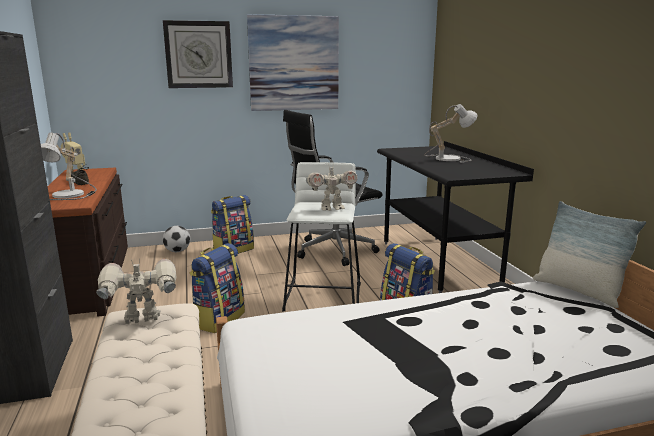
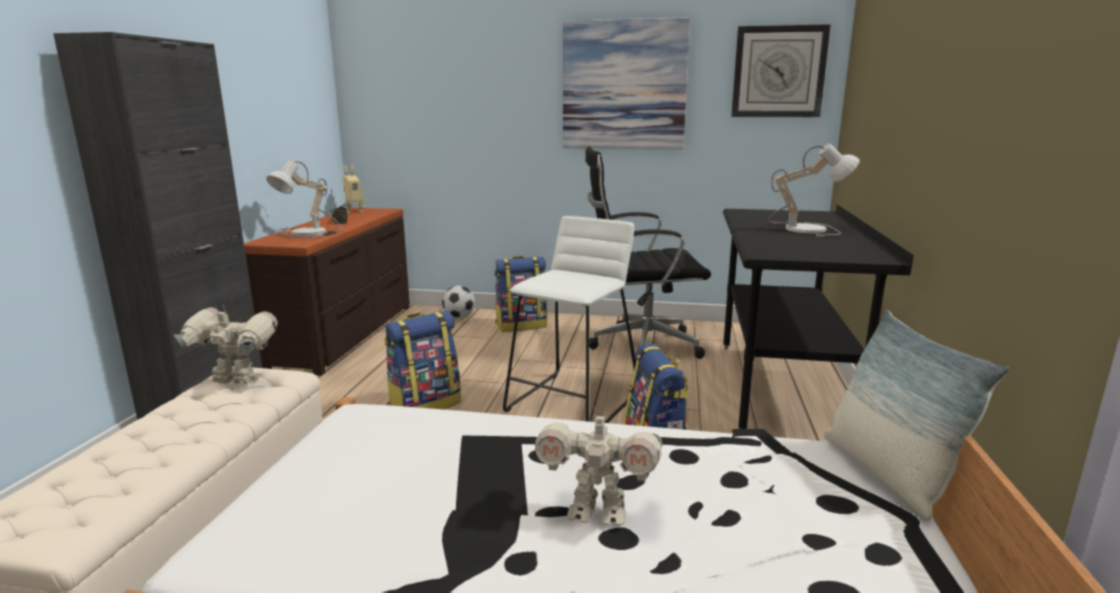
camera: 25 degrees right, 0 degrees up
wall clock [163,20,233,88] -> wall clock moved to [731,24,831,117]
toy robot [306,163,358,211] -> toy robot moved to [535,405,662,525]

